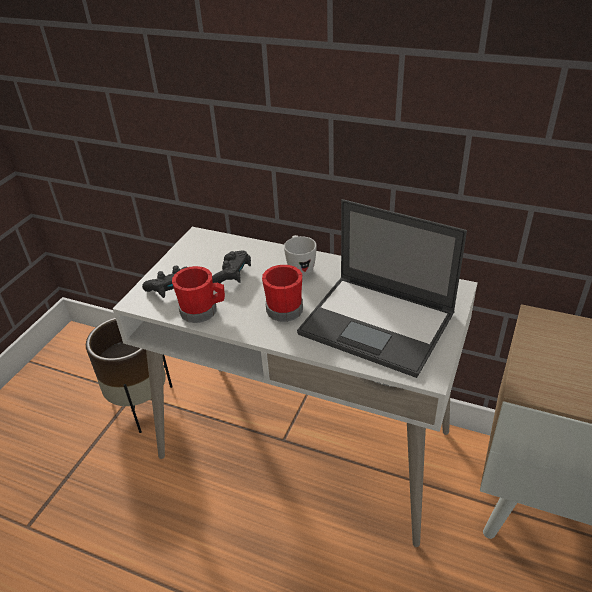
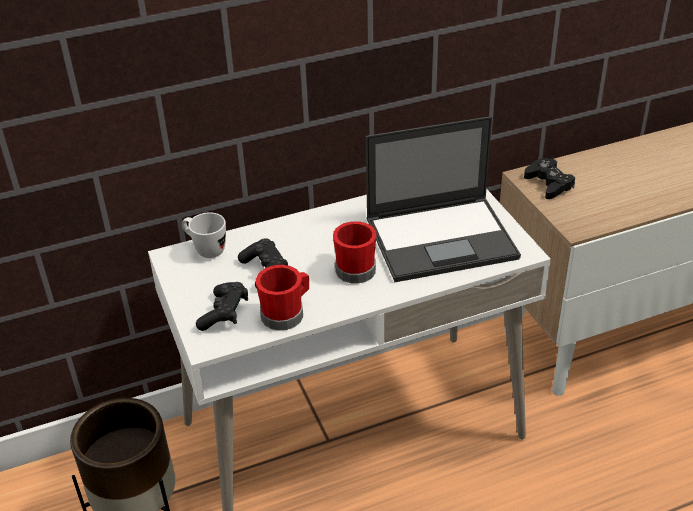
camera: 45 degrees left, 0 degrees up
white mug [284,235,317,276] -> white mug moved to [182,212,226,258]
none -> black game controller [524,158,575,199]

